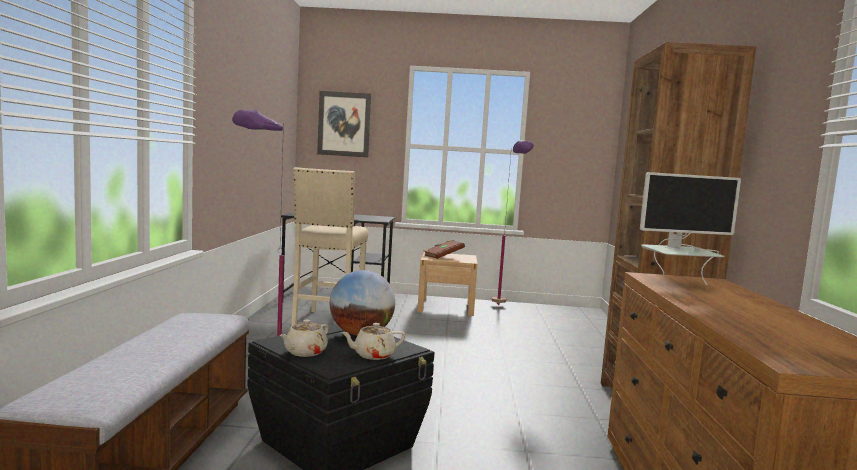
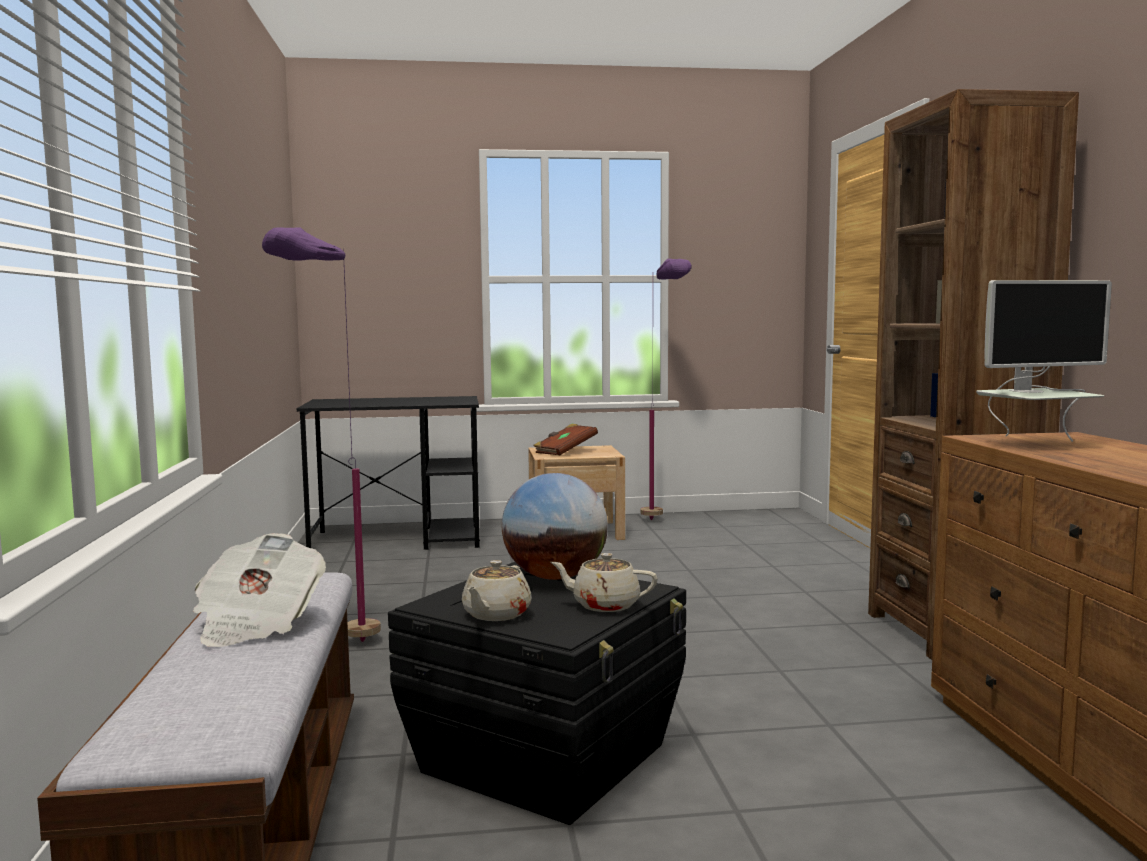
camera: 10 degrees left, 0 degrees up
beige stool [291,167,368,326] -> none
picture [317,91,372,158] -> none
beige teapot [341,323,405,360] -> beige teapot turned 45 degrees clockwise [550,553,658,612]
none -> newspaper [193,533,326,647]

